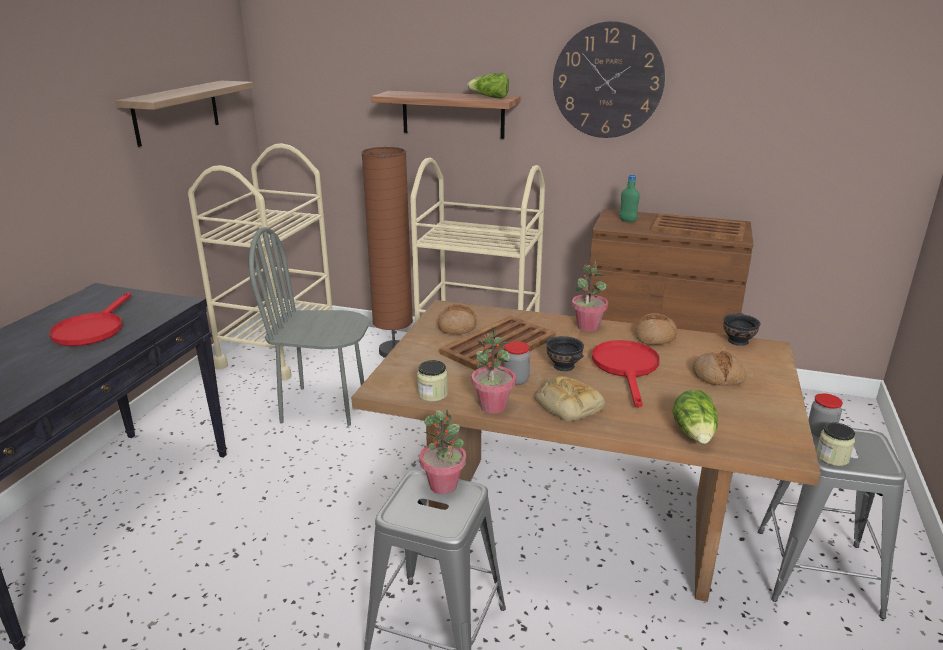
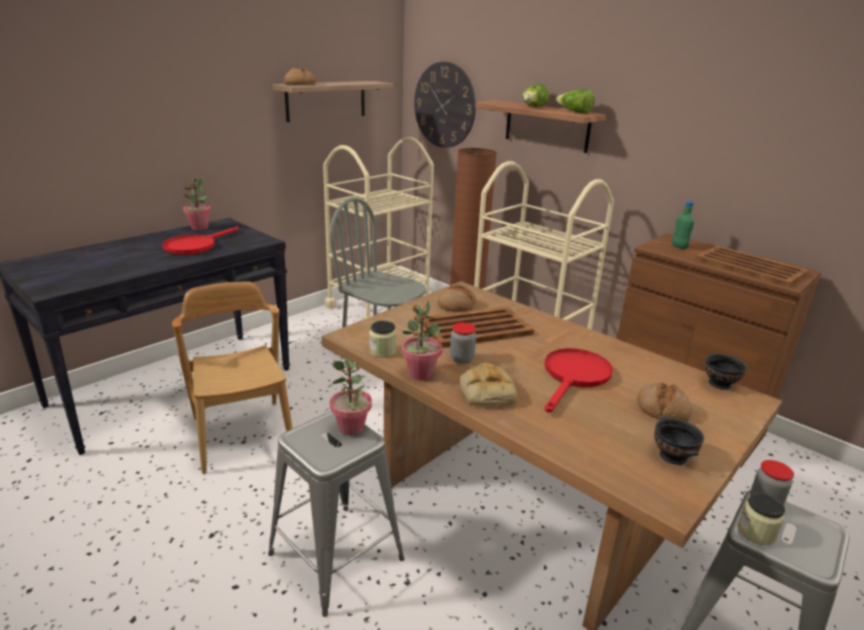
camera: 25 degrees right, 0 degrees up
black bowl [546,336,584,371] -> black bowl moved to [654,416,704,465]
wall clock [553,21,665,138] -> wall clock moved to [414,62,476,148]
potted plant [572,262,608,332] -> potted plant moved to [183,178,212,230]
bread [636,313,677,345] -> bread moved to [284,68,316,85]
lettuce [672,390,718,444] -> lettuce moved to [522,84,549,107]
none -> brown chair [172,281,292,474]

